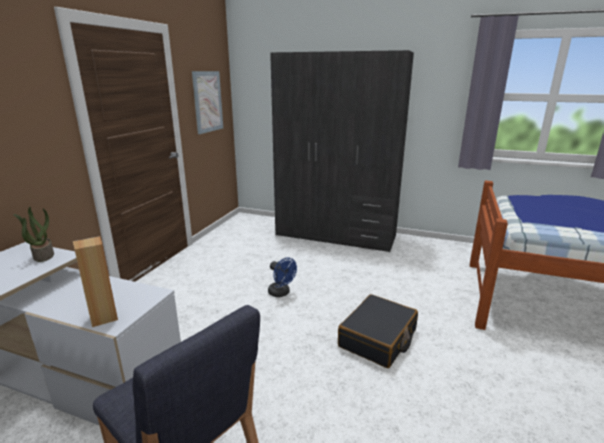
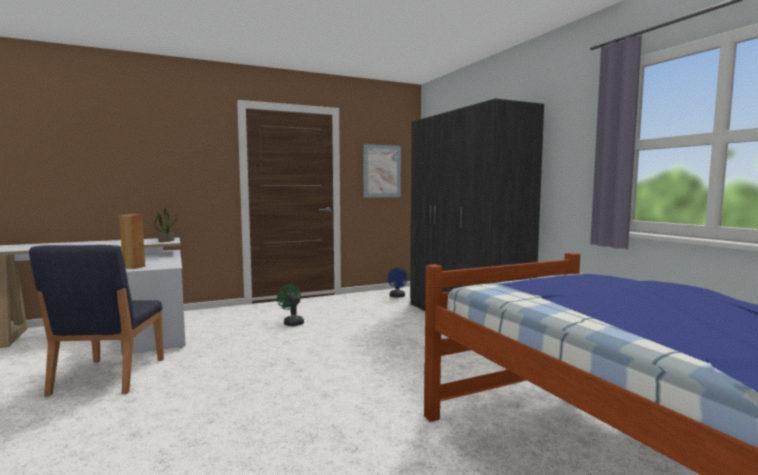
camera: 45 degrees right, 15 degrees down
blue fan [268,257,297,297] -> blue fan moved to [387,268,408,298]
black suitcase [338,294,418,368] -> none
none -> green fan [277,285,304,326]

